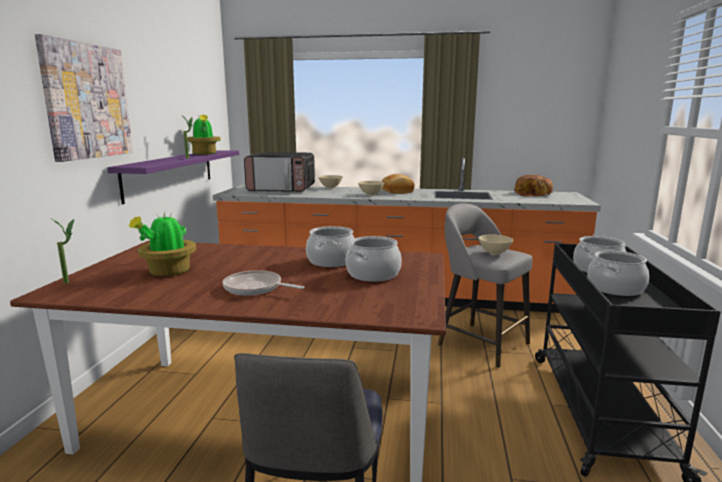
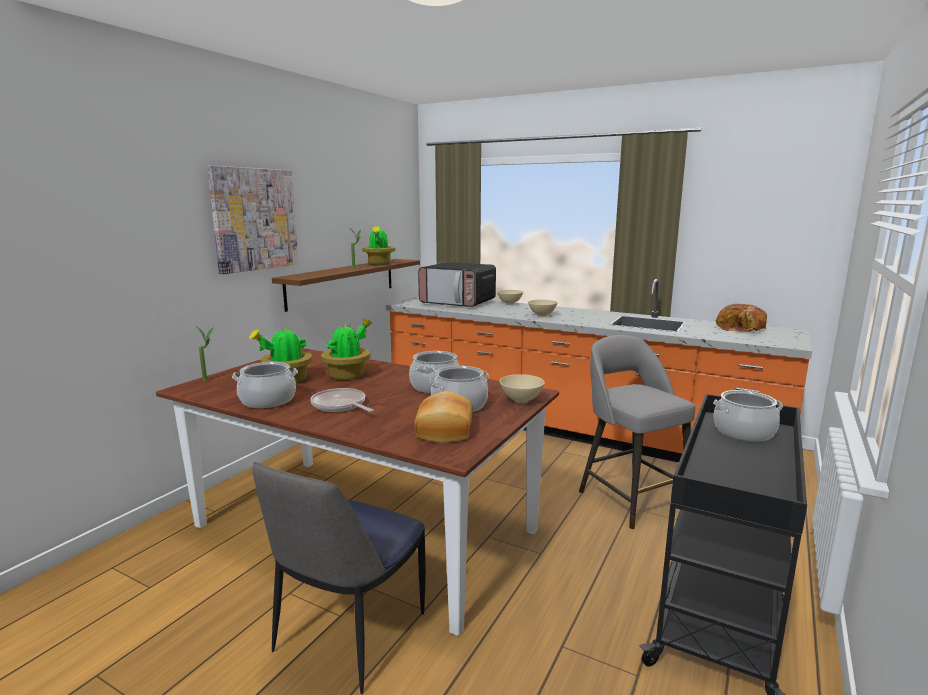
camera: 20 degrees right, 0 degrees up
purple shelf [107,150,239,204] -> brown shelf [272,259,420,312]
bread [382,174,415,194] -> bread moved to [414,391,473,443]
beige bowl [479,235,513,255] -> beige bowl moved to [500,374,545,403]
cooking pot [587,250,649,296] -> cooking pot moved to [232,362,298,408]
none -> potted plant [321,318,373,380]

